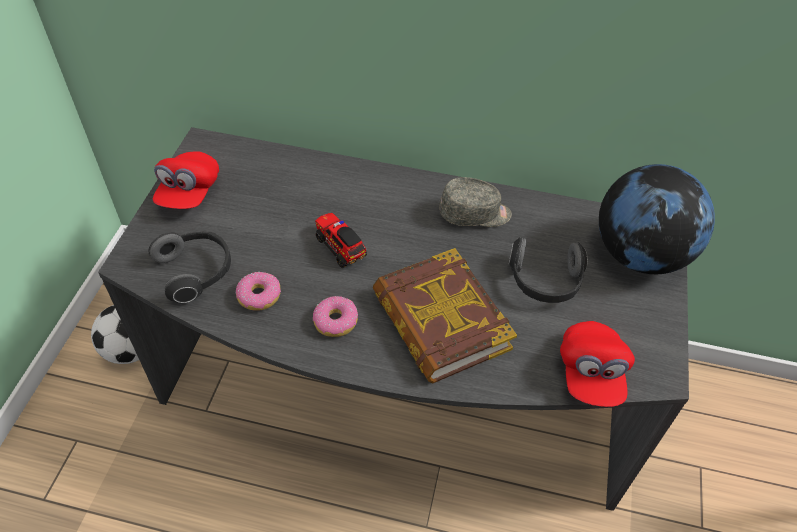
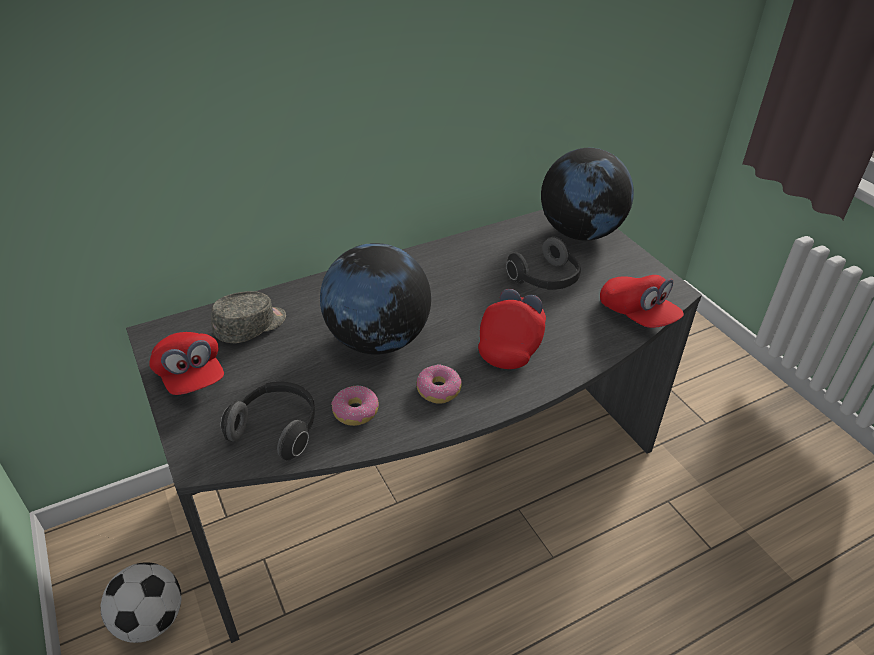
camera: 40 degrees left, 10 degrees down
toy truck [315,213,367,268] -> globe [320,243,431,355]
book [373,248,517,384] -> red cap [478,289,546,369]
grey cap [439,177,512,227] -> grey cap moved to [211,291,286,343]

